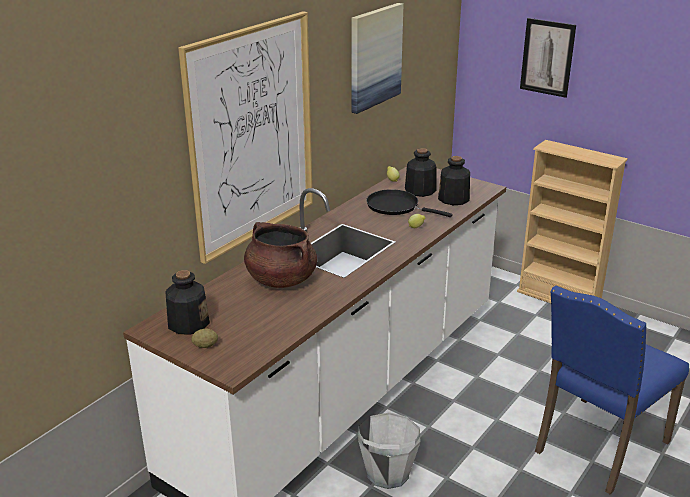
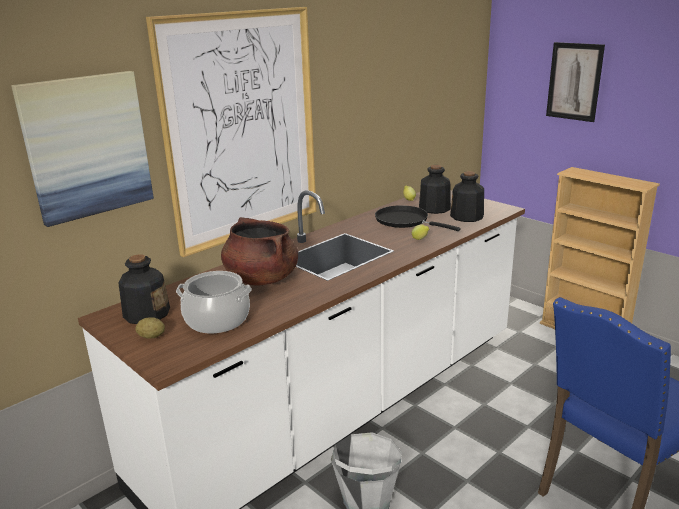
camera: 10 degrees right, 5 degrees down
picture [352,3,403,114] -> picture moved to [11,71,154,227]
none -> cooking pot [176,271,252,334]

